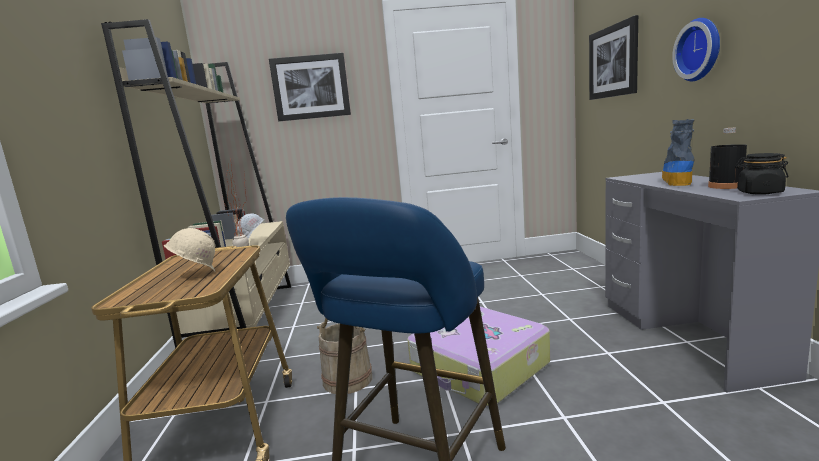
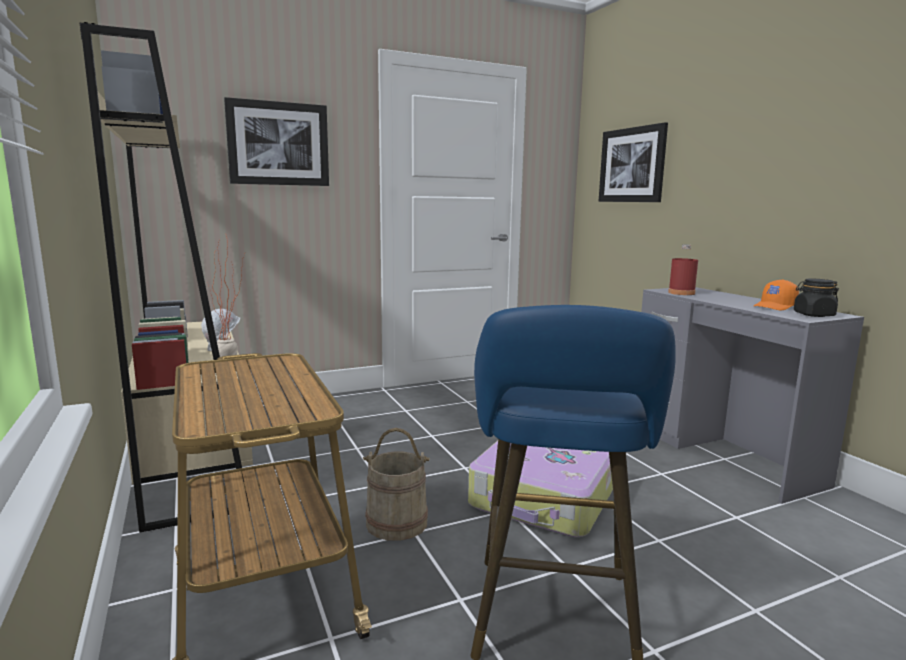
camera: 20 degrees left, 0 degrees up
beige hard hat [164,228,215,271] -> none
boot [662,119,695,186] -> none
wall clock [672,18,720,82] -> none
black bottle [708,128,747,189] -> orange cap [754,279,799,310]
none -> red bottle [668,245,698,295]

